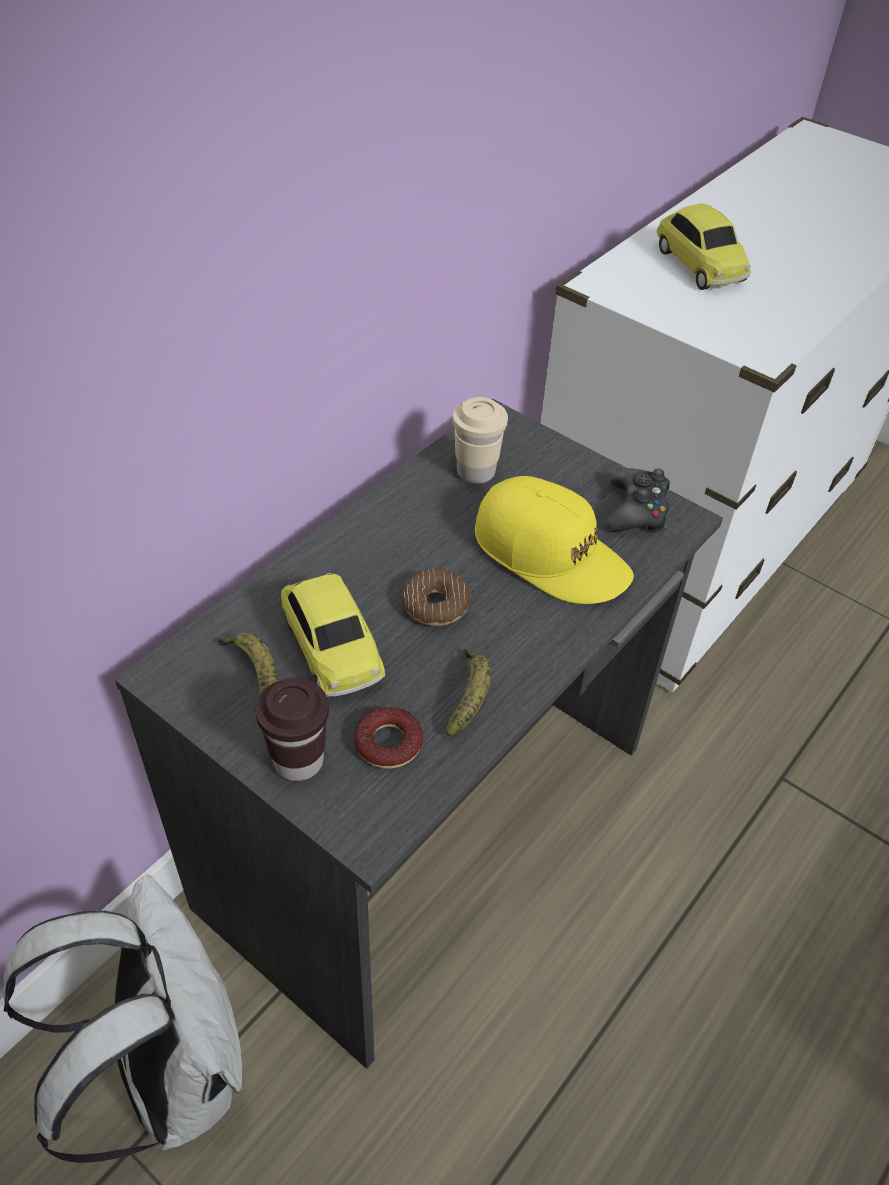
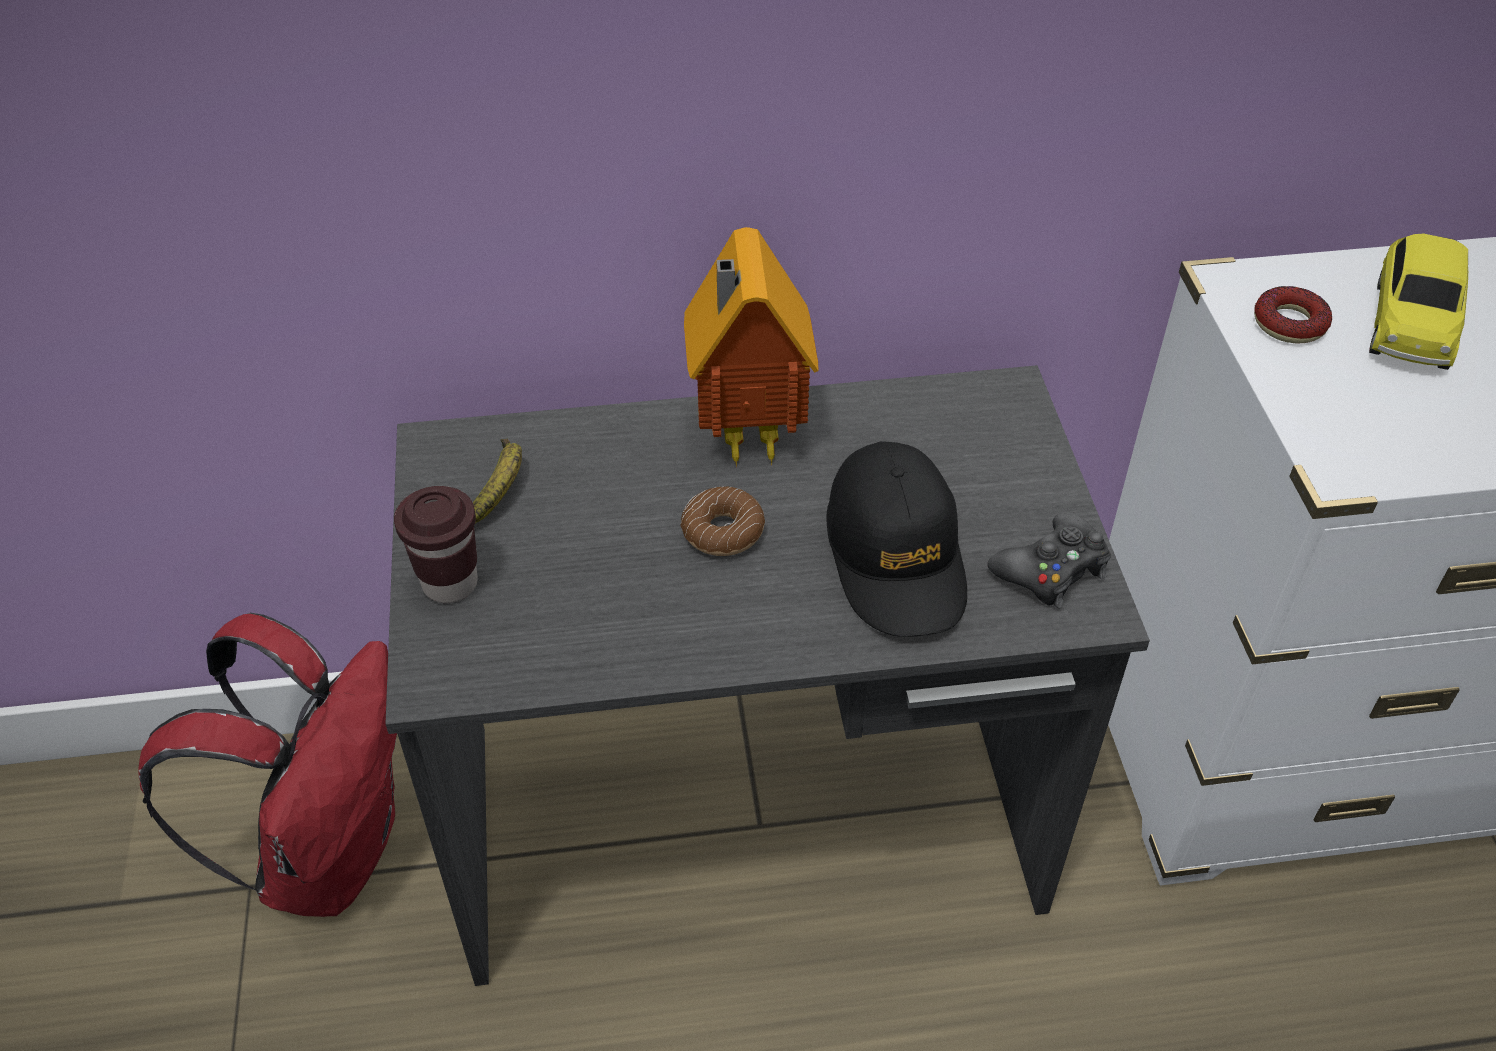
camera: 45 degrees right, 0 degrees up
white backpack [3,875,242,1163] -> red backpack [138,613,397,917]
toy car [281,573,385,697] -> none
donut [354,707,423,769] -> donut moved to [1254,286,1332,343]
banana [445,648,491,736] -> none
beige cup [452,397,508,484] -> none
yellow cap [475,476,634,604] -> black cap [826,441,967,637]
none -> toy house [684,227,819,468]

